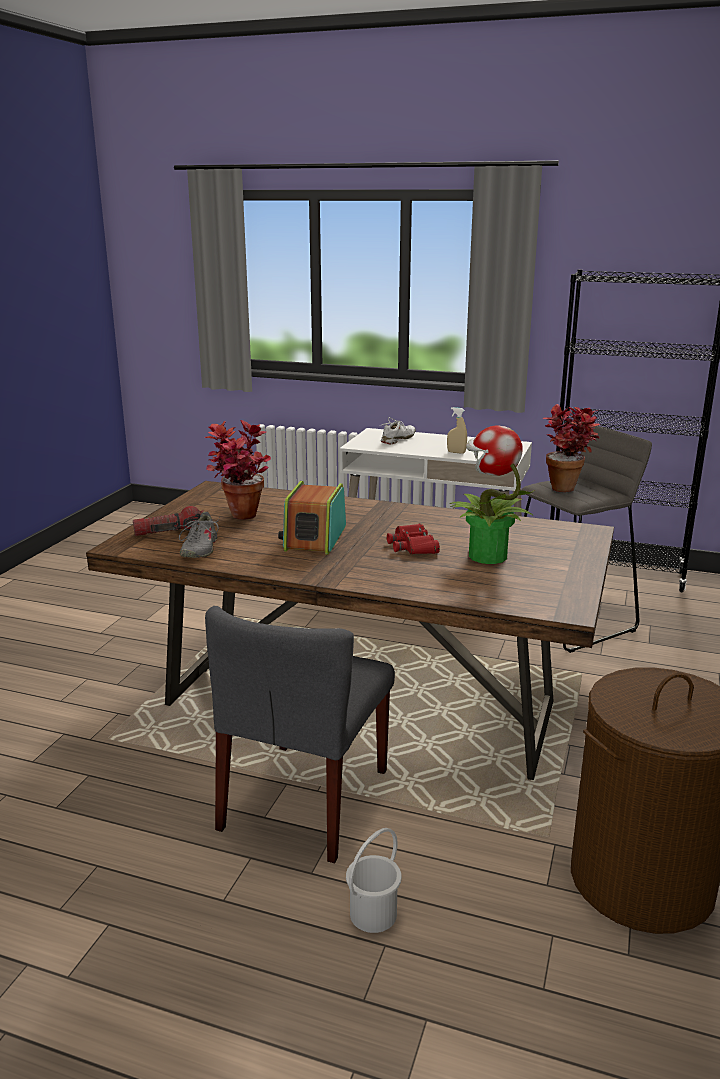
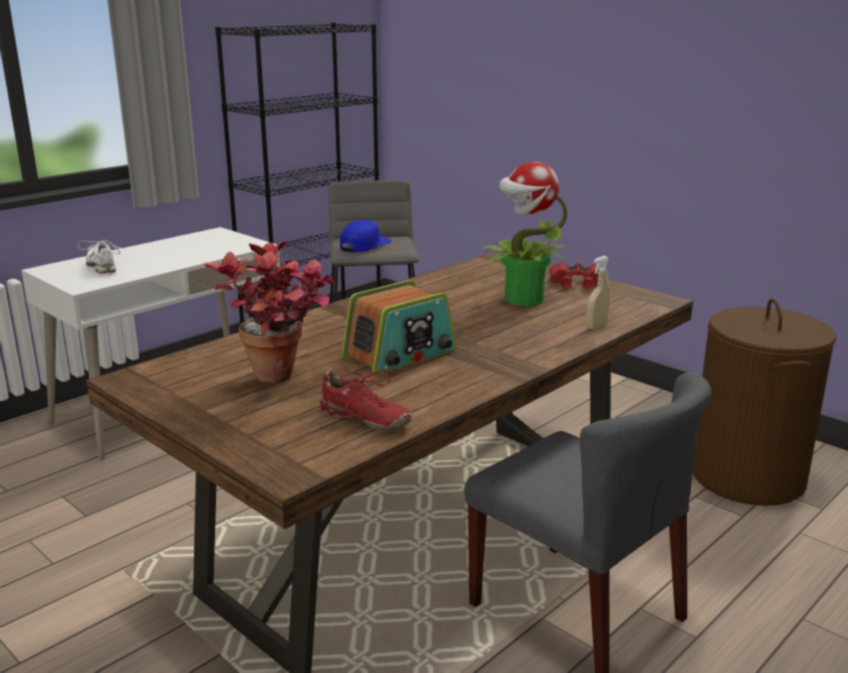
camera: 65 degrees left, 0 degrees up
flashlight [133,506,204,536] -> none
grey shoe [179,512,220,558] -> red shoe [320,370,412,430]
radio [278,481,346,555] -> radio turned 75 degrees counterclockwise [341,280,456,375]
white bucket [346,828,402,933] -> none
red binoculars [387,523,440,554] -> red binoculars moved to [549,262,599,290]
beige spray bottle [447,407,467,454] -> beige spray bottle moved to [586,256,610,330]
potted plant [543,404,600,492] -> blue cap [340,220,392,252]

